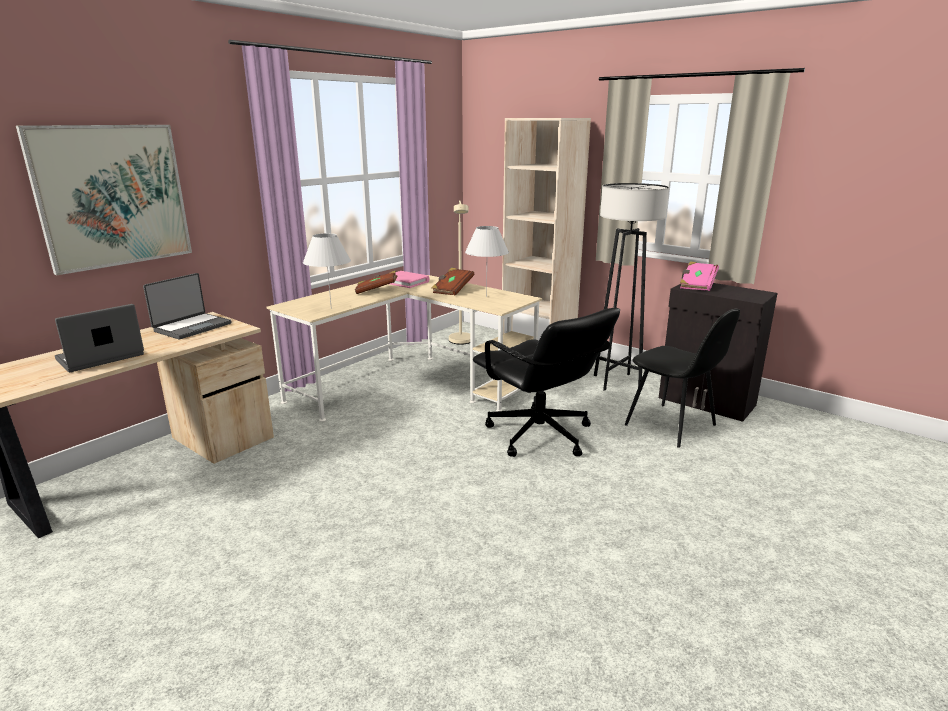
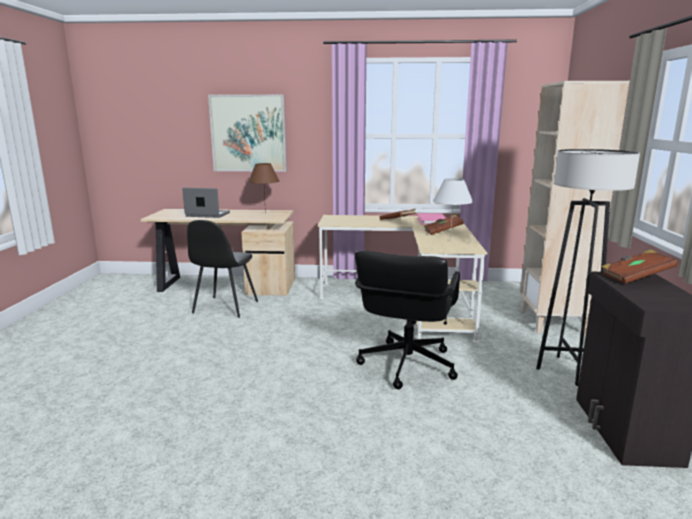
camera: 55 degrees right, 5 degrees down
laptop [143,273,232,339] -> brown table lamp [248,163,280,214]
white table lamp [303,233,351,309] -> none
beige floor lamp [449,200,470,345] -> none
black chair [625,309,740,448] -> black chair moved to [187,220,258,318]
pink book [680,261,719,291] -> brown book [601,250,677,284]

